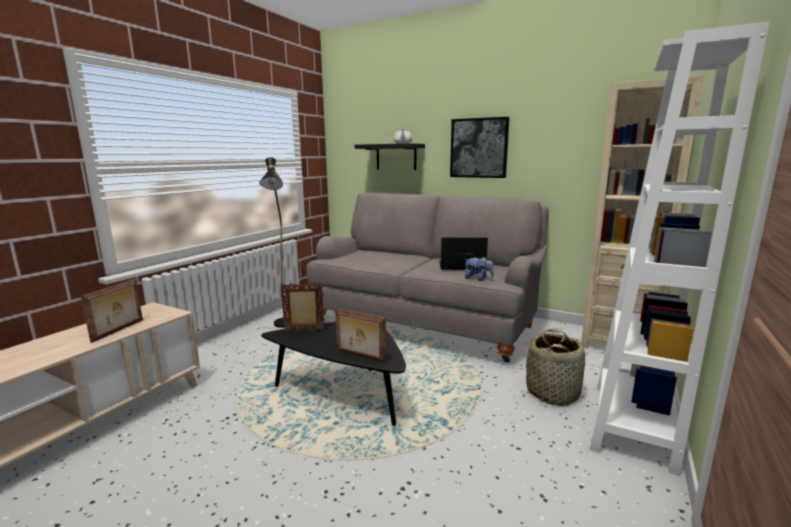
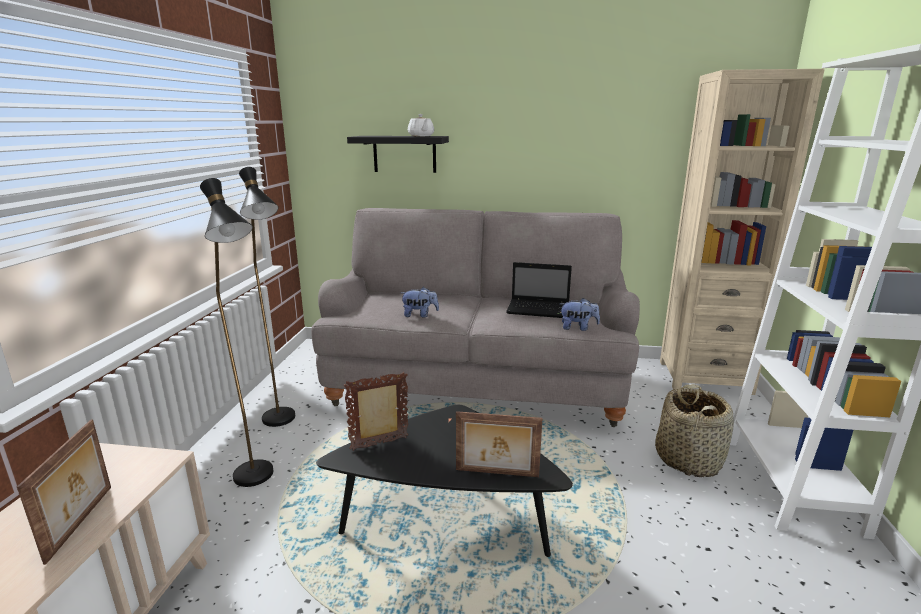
camera: 20 degrees left, 5 degrees up
laptop [439,237,488,270] -> laptop turned 150 degrees counterclockwise [506,262,572,318]
picture [450,117,510,178] -> none
none -> black floor lamp [200,178,273,487]
none -> plush toy [401,287,439,318]

